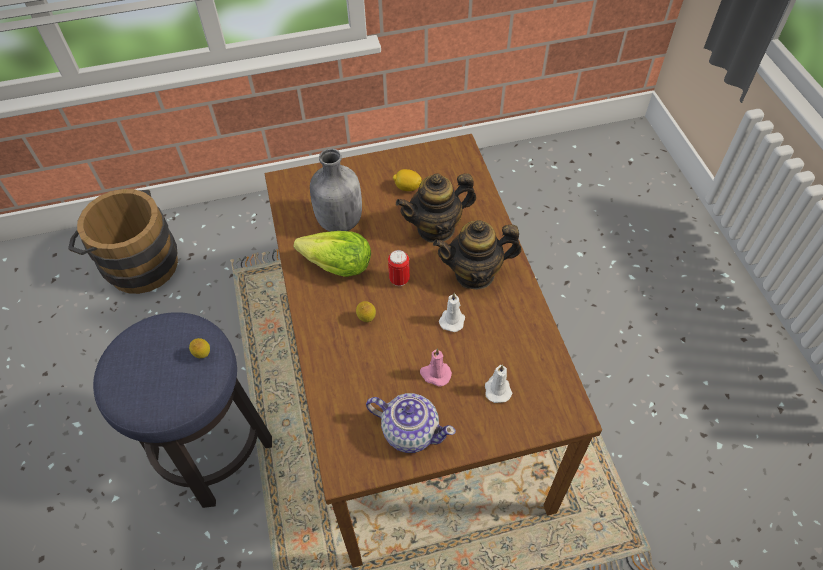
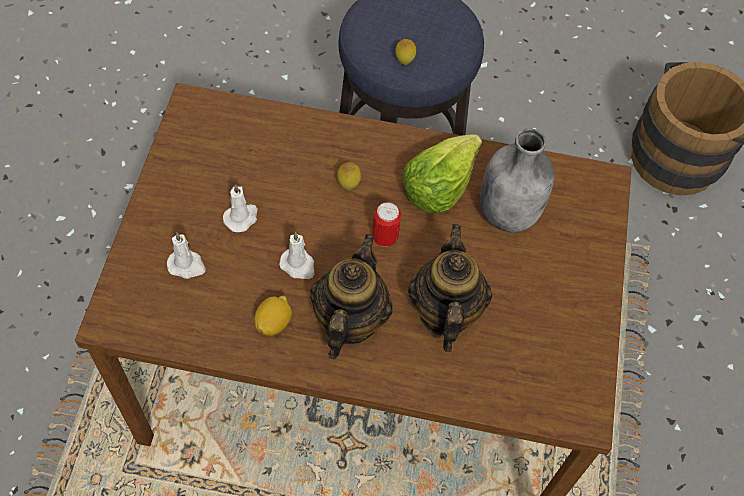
camera: 110 degrees right, 5 degrees up
teapot [366,393,456,453] -> none
lemon [393,169,422,191] -> lemon moved to [254,296,292,336]
pink candle [420,348,452,387] -> white candle [223,184,258,232]

